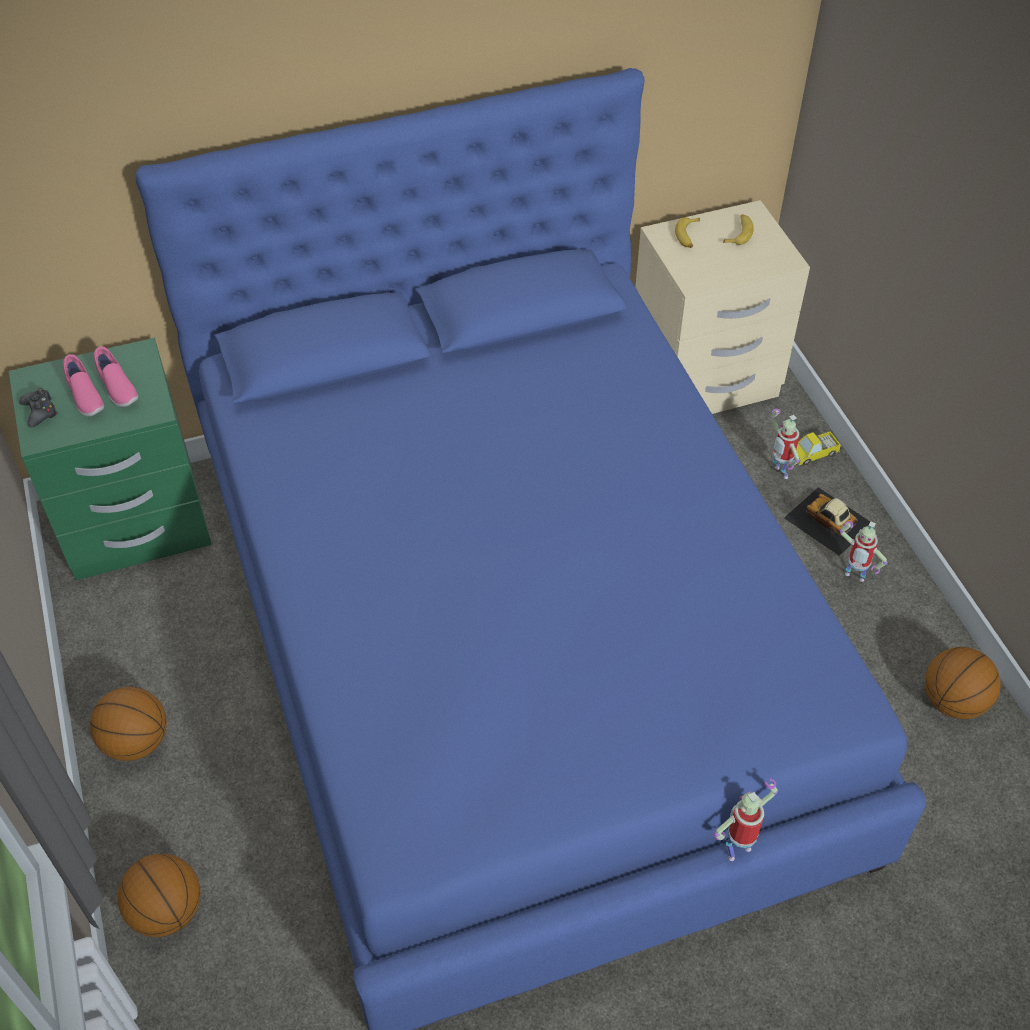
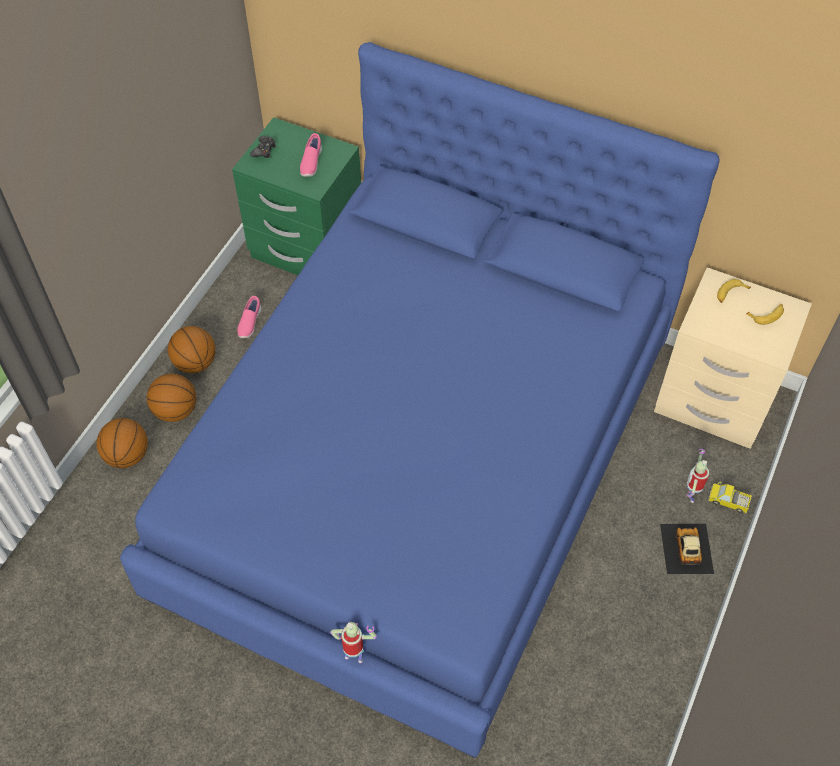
camera: 45 degrees right, 5 degrees up
pink shoe [63,354,104,416] -> pink shoe moved to [237,296,261,338]
toy robot [840,521,888,582] -> none
basketball [925,647,1001,719] -> basketball moved to [147,374,197,422]

